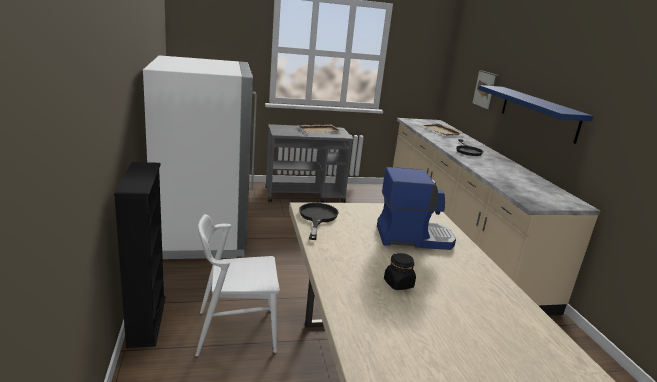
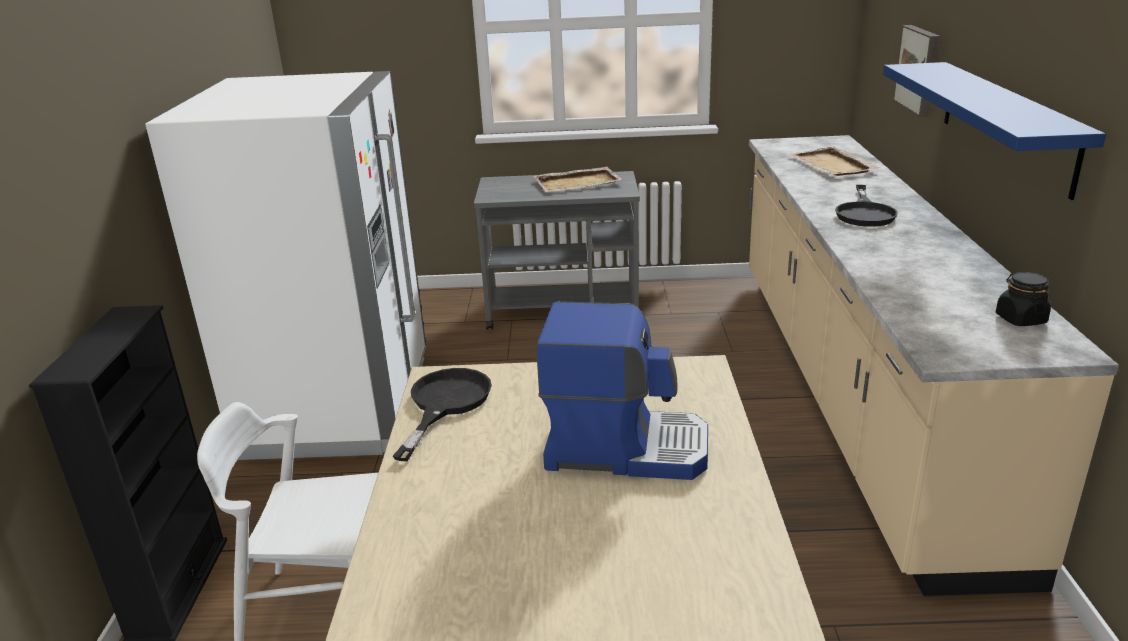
camera: 15 degrees right, 5 degrees up
black jar [384,253,416,290] -> black jar moved to [996,272,1051,326]

